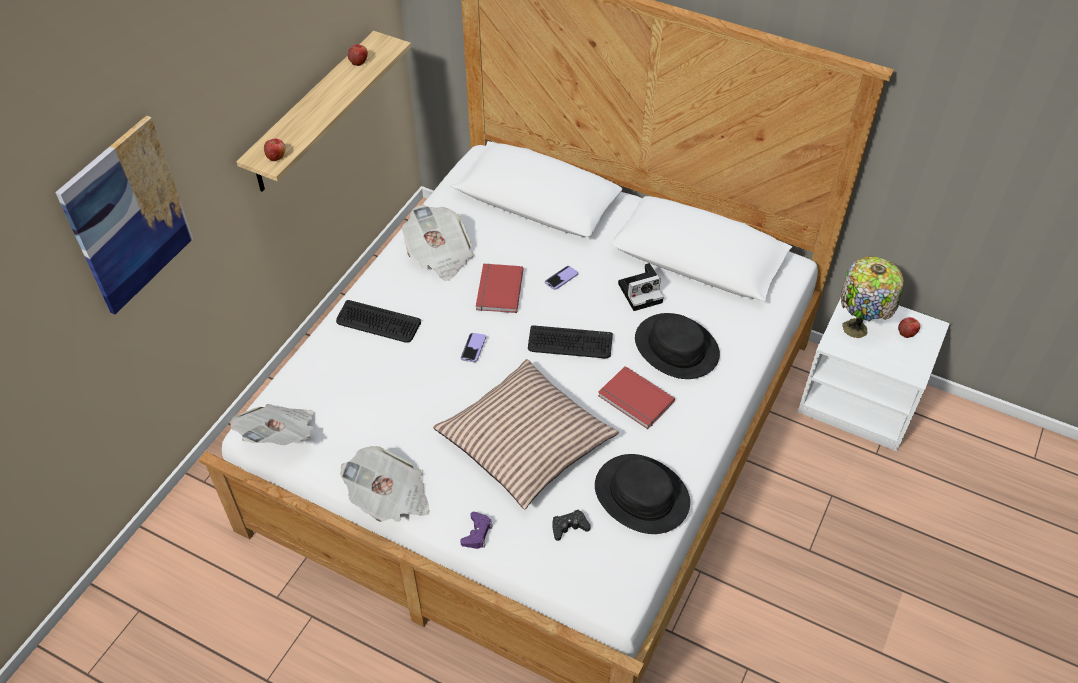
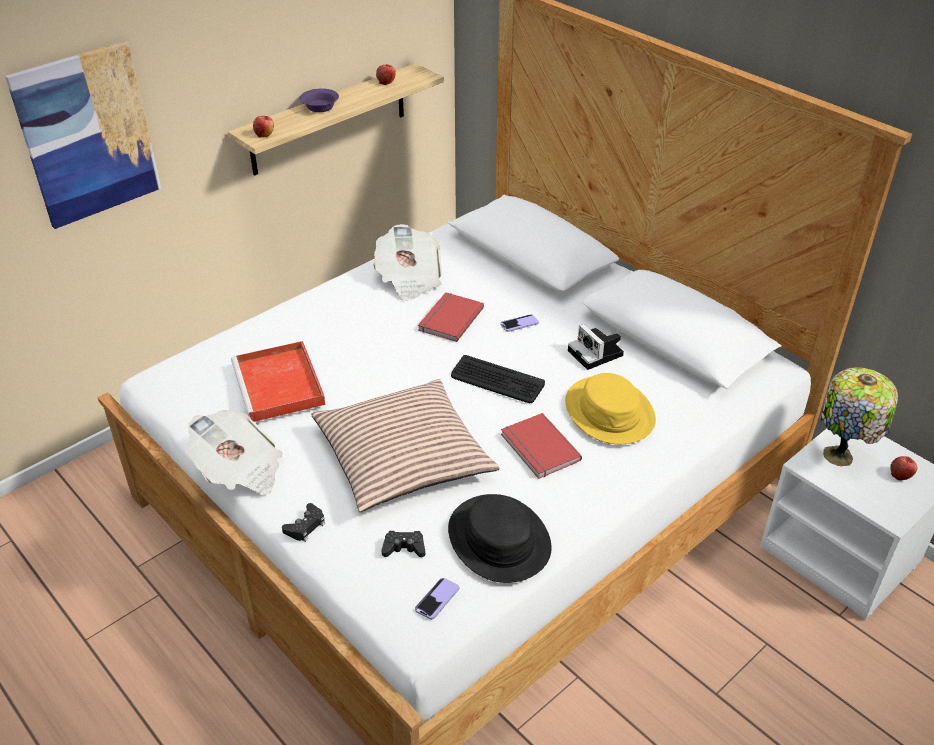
camera: 20 degrees right, 10 degrees down
newspaper [230,404,314,445] -> none
keyboard [336,300,421,343] -> none
purple game controller [460,512,492,549] -> black game controller [282,503,325,542]
phone [461,333,486,362] -> phone moved to [415,578,459,619]
camera [618,263,664,311] -> camera turned 60 degrees clockwise [568,324,624,370]
black hat [635,313,720,379] -> yellow hat [565,373,656,444]
none -> red tray [231,341,325,422]
none -> purple bowl [300,89,339,112]

